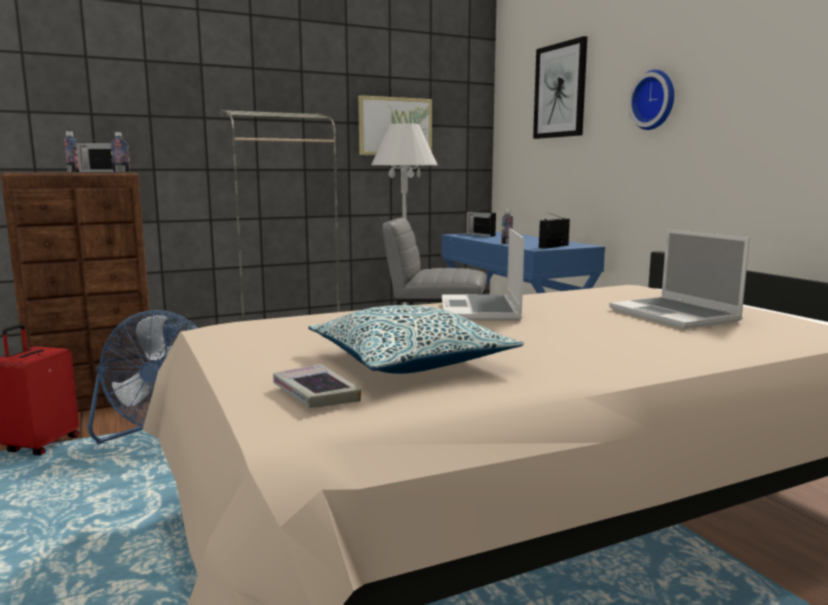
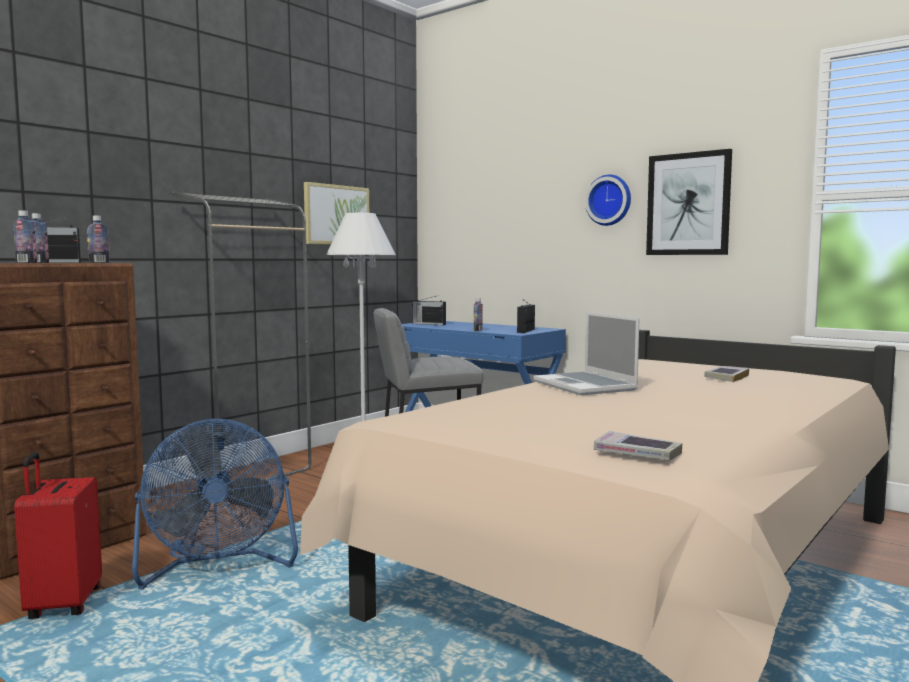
camera: 25 degrees left, 5 degrees down
pillow [308,305,524,374] -> none
picture [533,36,587,139] -> picture moved to [646,149,732,255]
laptop [609,229,750,329] -> book [704,366,750,382]
none -> bottle [14,210,37,263]

